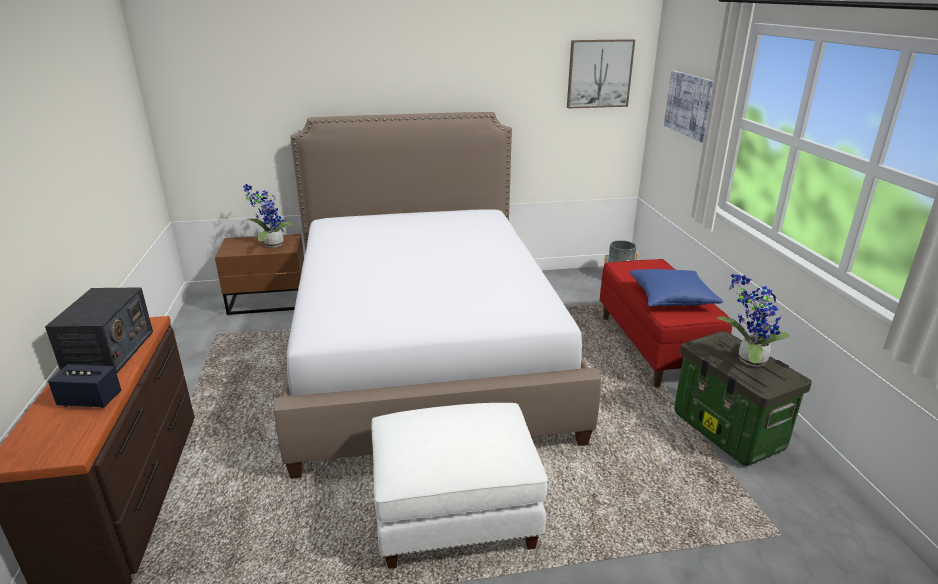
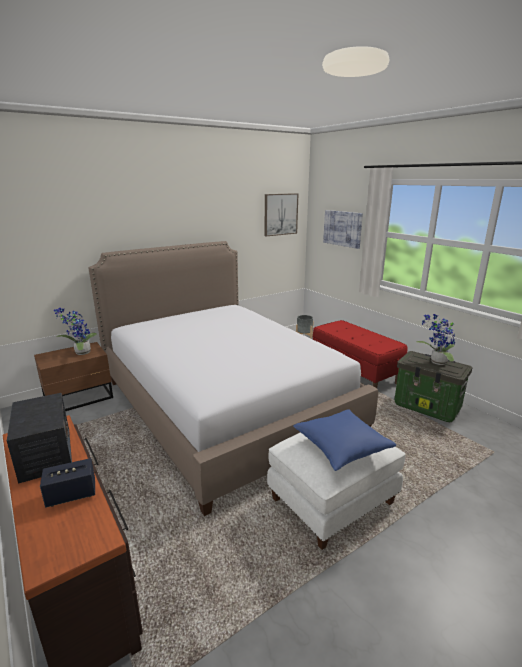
camera: 25 degrees left, 5 degrees down
blue pillow [629,269,723,307] -> blue pillow moved to [293,409,396,471]

